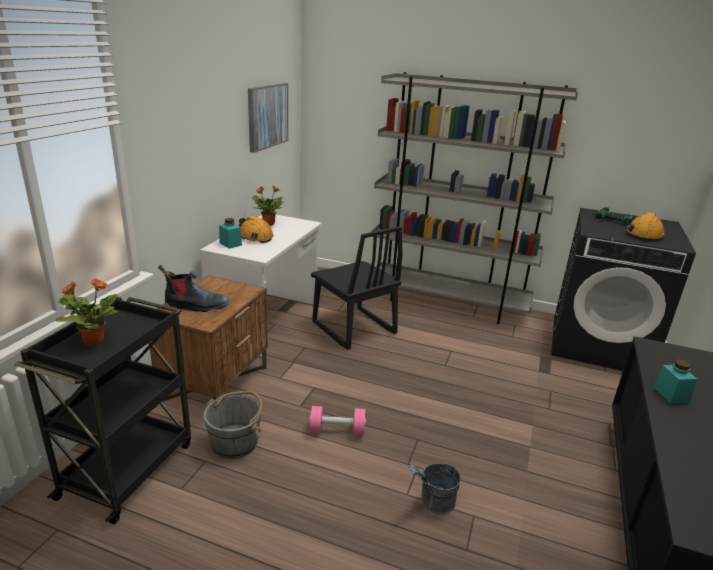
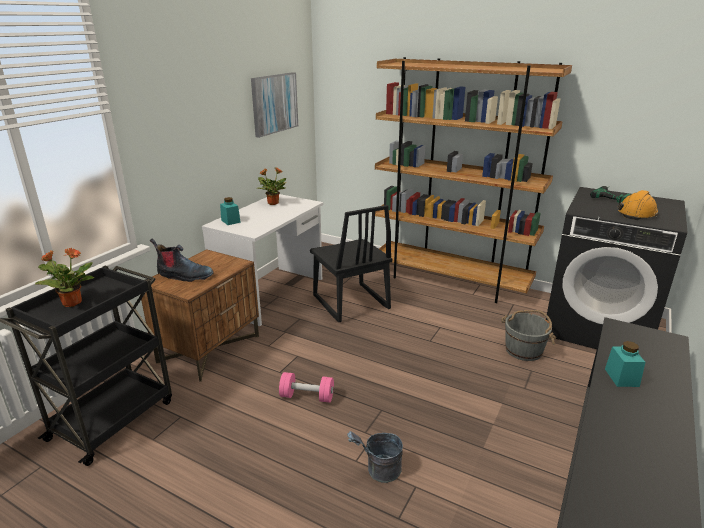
camera: 10 degrees right, 0 degrees up
grey bucket [203,391,263,459] -> grey bucket moved to [501,310,556,361]
orange hard hat [239,216,274,243] -> none
grey bookcase [371,72,578,324] -> brown bookcase [375,57,572,303]

